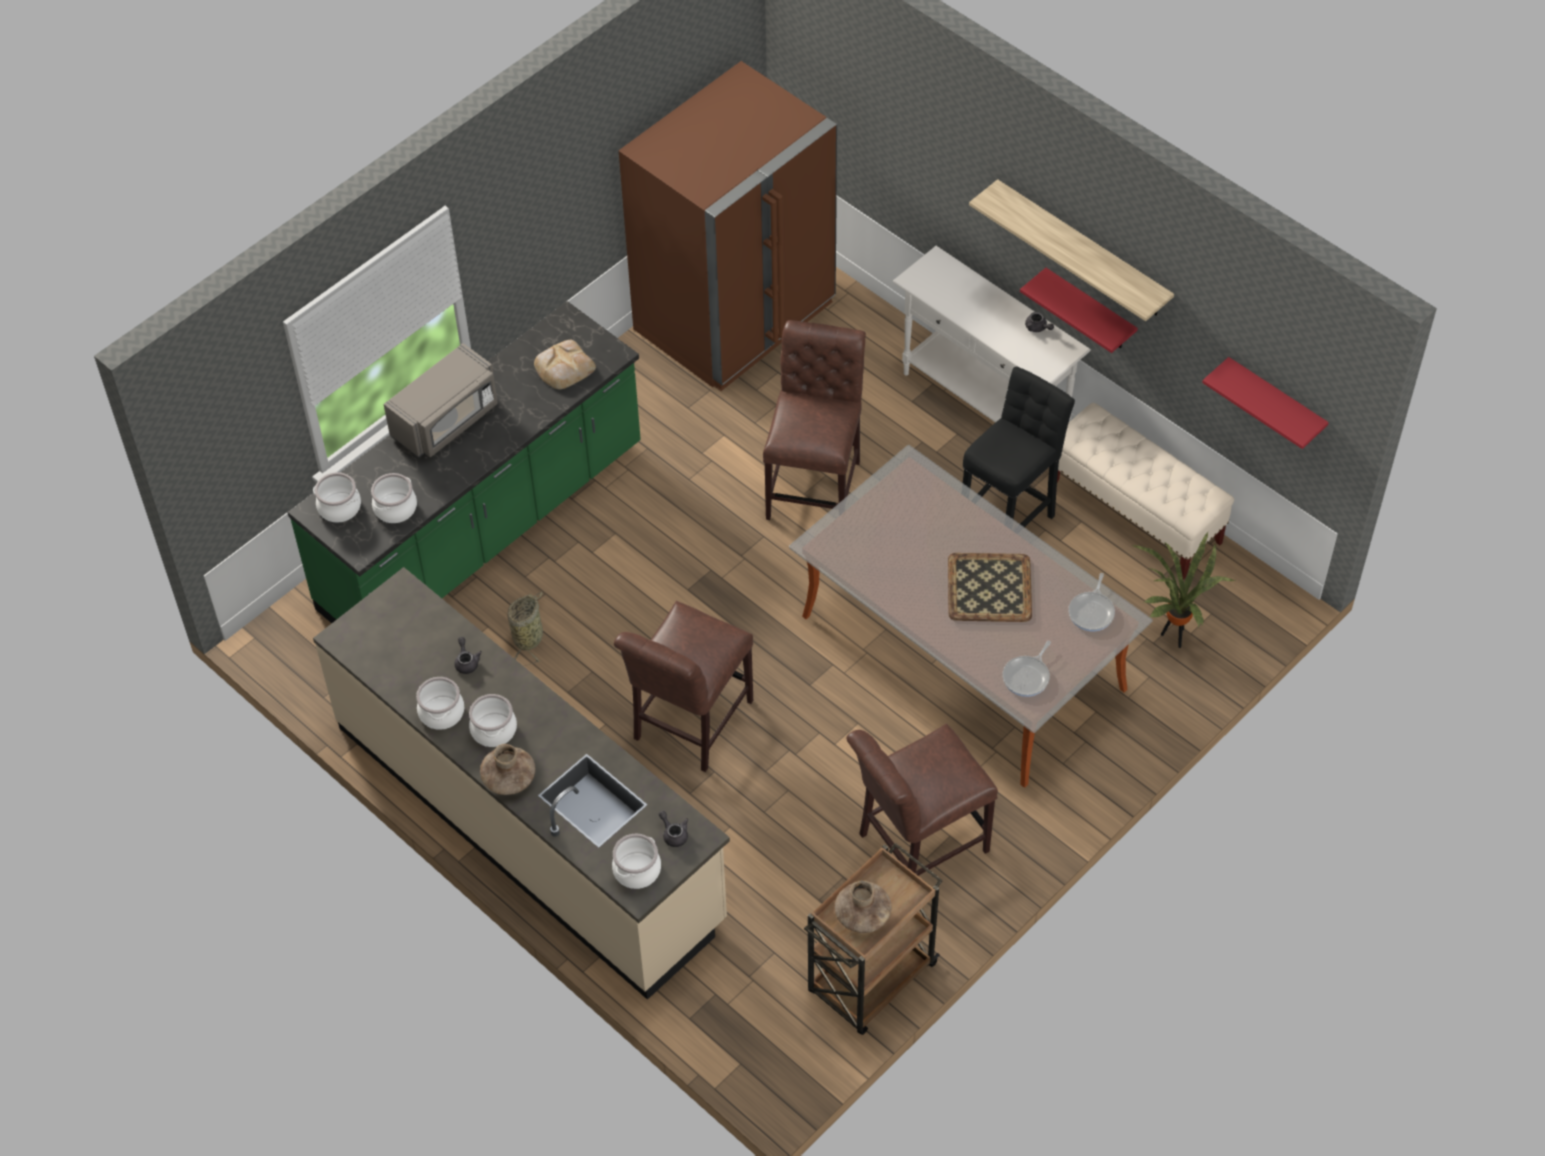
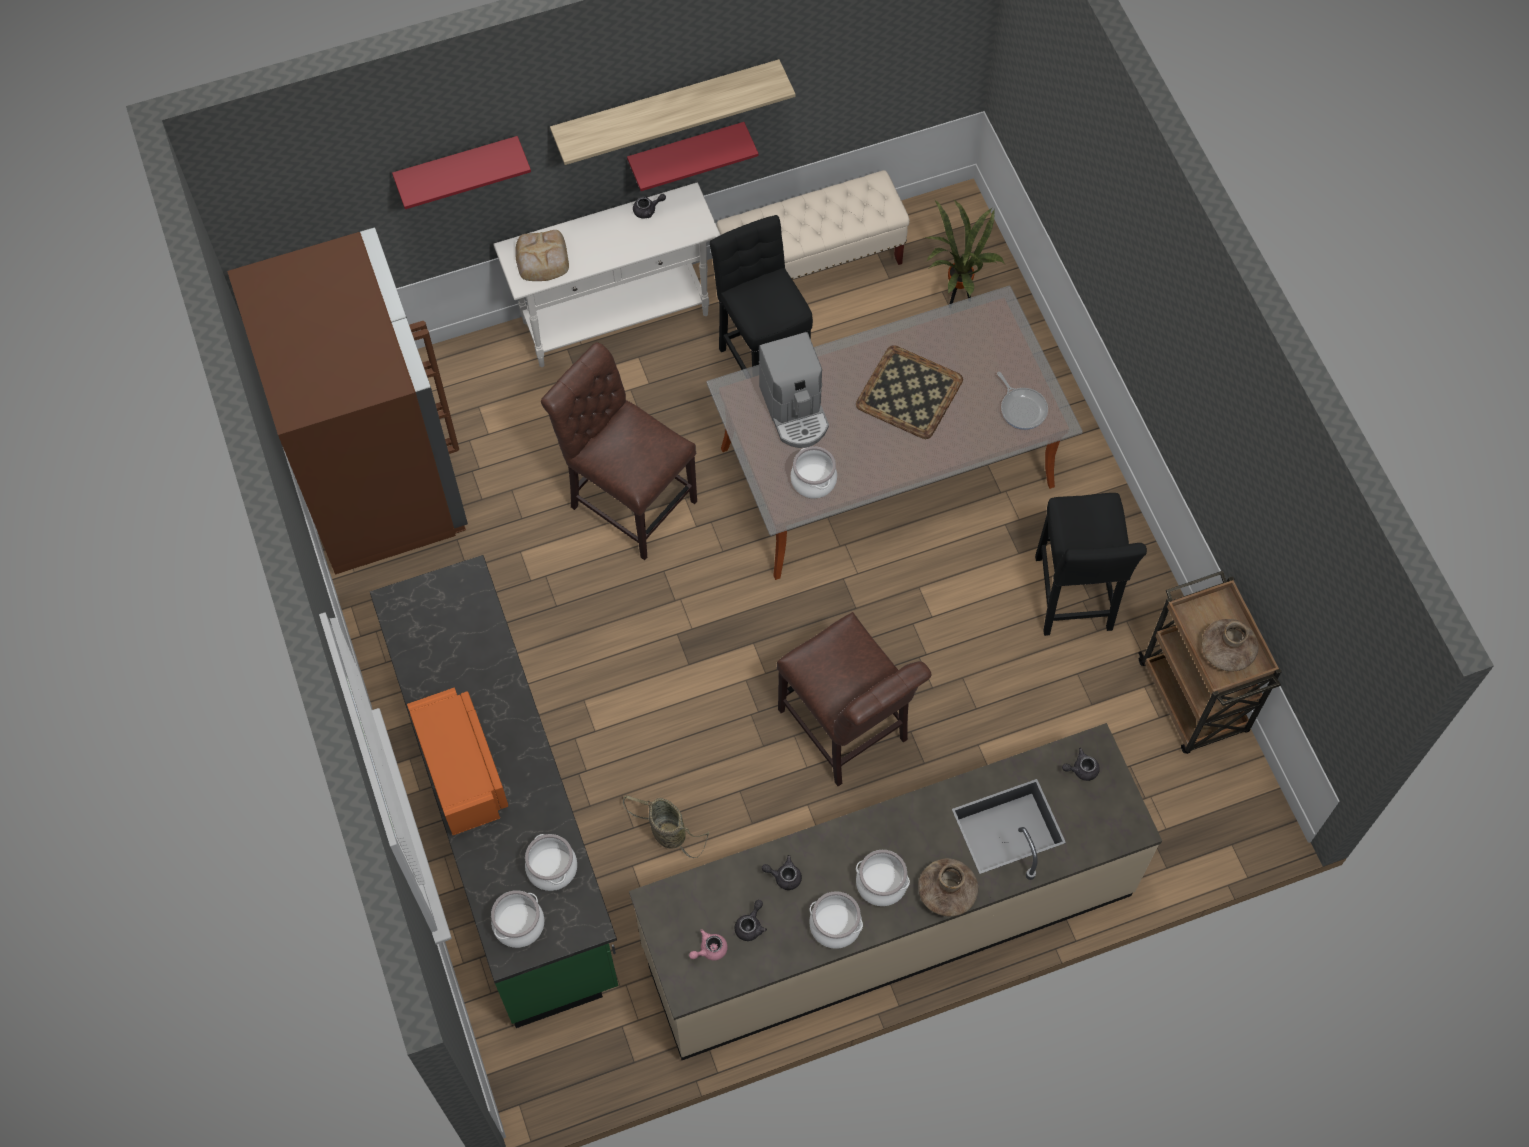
camera: 65 degrees left, 10 degrees up
grey microwave [383,343,498,458] -> orange microwave [407,688,508,835]
bread [534,340,596,389] -> bread moved to [515,230,569,281]
cooking pot [612,834,661,889] -> cooking pot moved to [791,446,837,499]
brown chair [846,723,998,876] -> black stool [1035,493,1147,636]
frying pan [1068,573,1115,631] -> none
red shelf [1202,357,1329,449] -> red shelf moved to [392,136,531,209]
none -> pink teapot [689,929,728,961]
none -> grey teapot [735,900,767,941]
none -> coffee machine [759,332,829,448]

